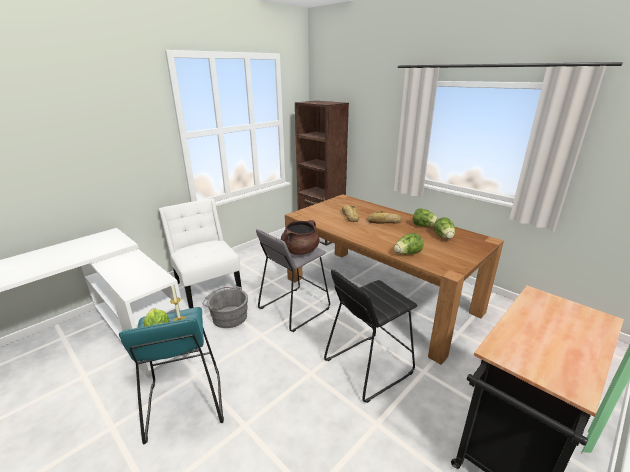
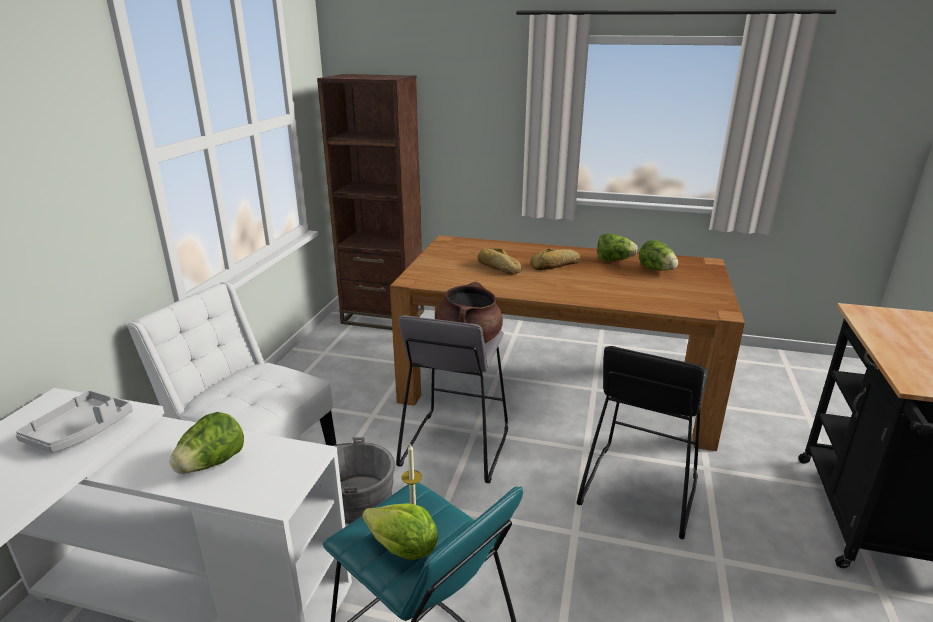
camera: 30 degrees left, 0 degrees up
lettuce [394,233,423,254] -> lettuce moved to [170,412,244,474]
none -> grey tray [15,390,133,453]

